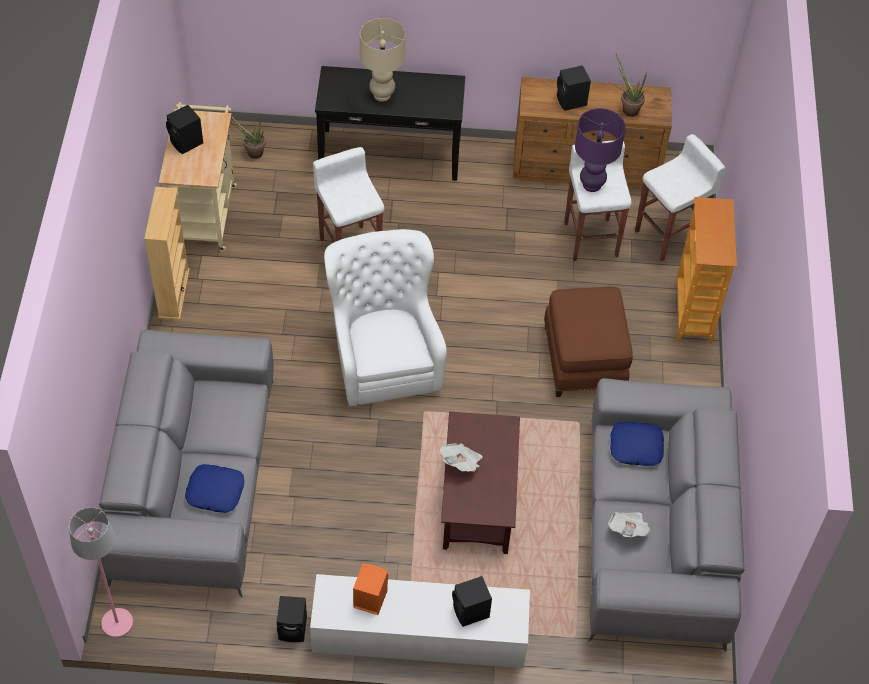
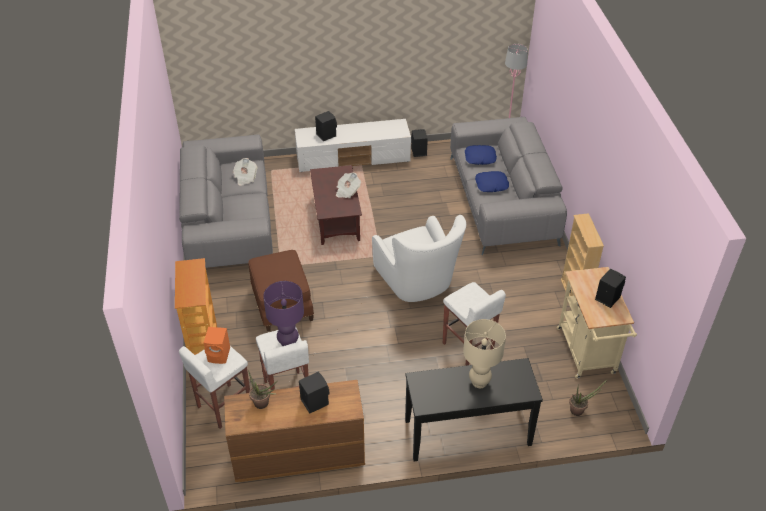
camera: 170 degrees right, 10 degrees down
orange speaker [353,564,388,615] -> orange speaker moved to [204,327,230,364]
blue pillow [610,422,664,466] -> blue pillow moved to [475,171,509,192]

